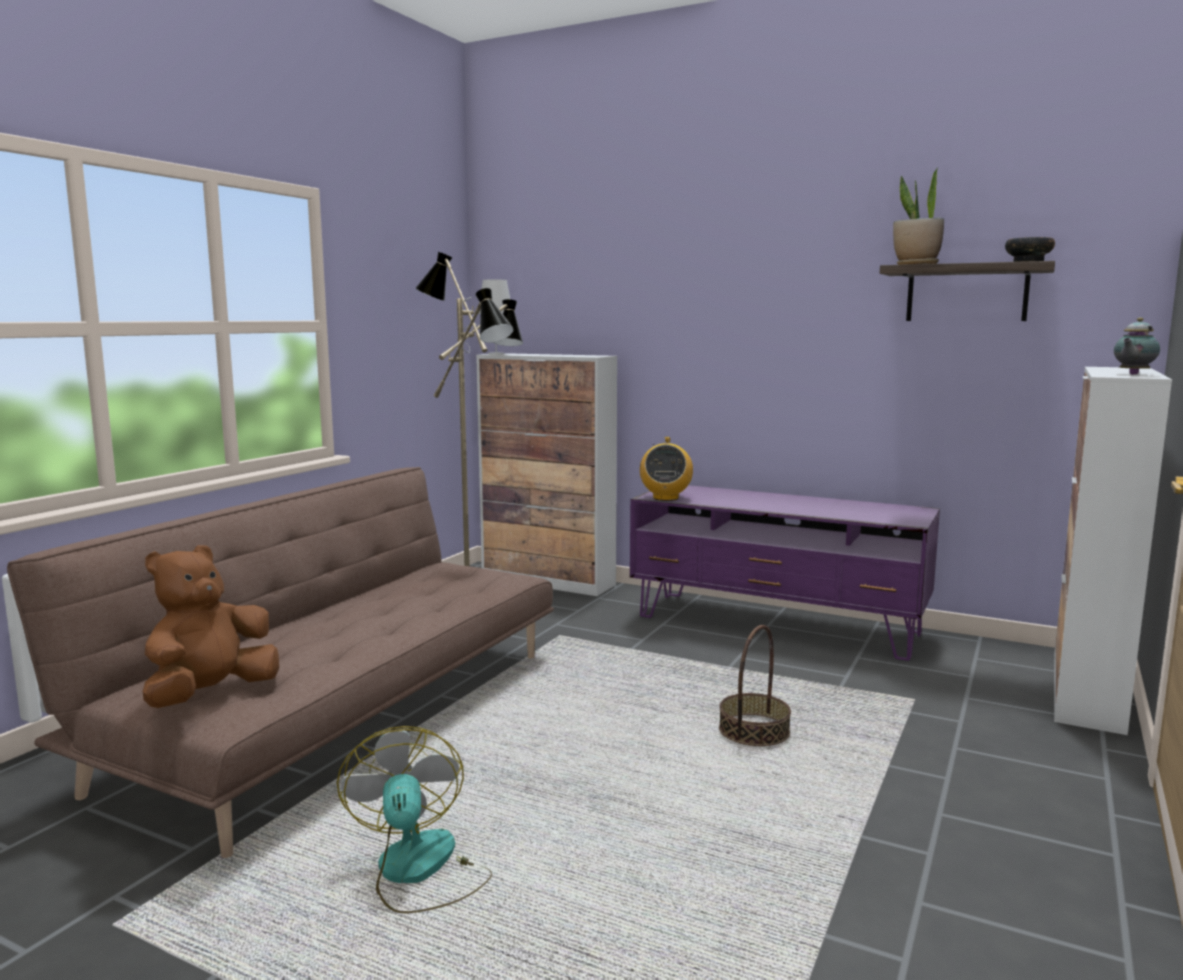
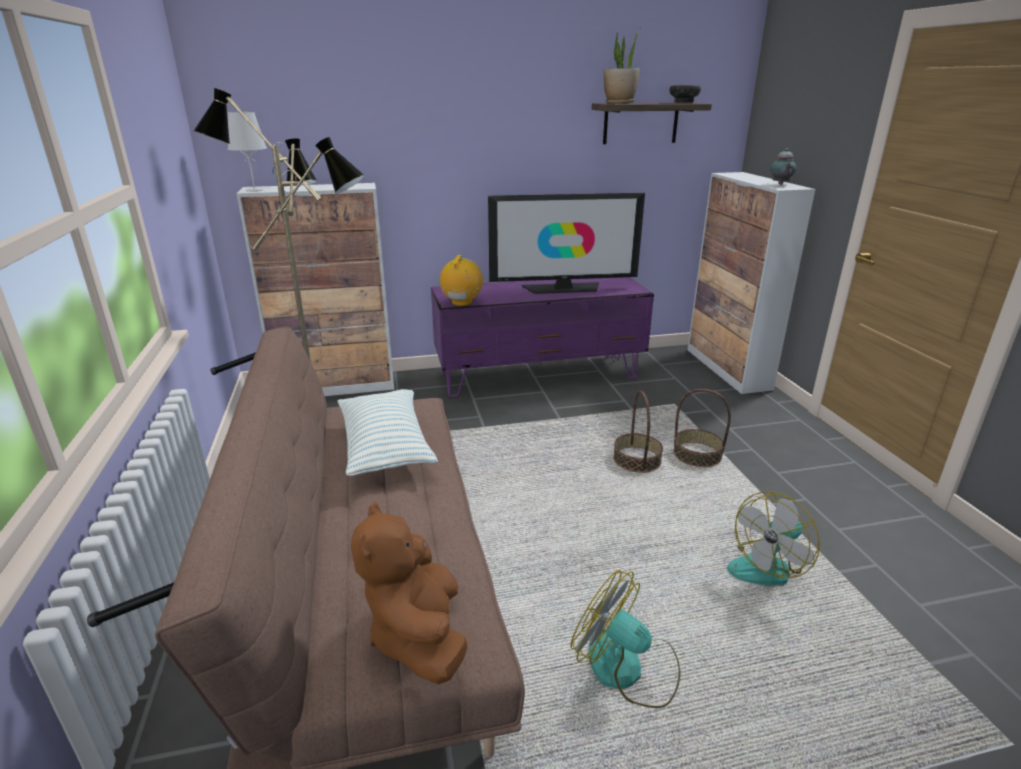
camera: 40 degrees left, 15 degrees up
radio [640,437,693,501] -> radio turned 135 degrees counterclockwise [440,255,483,306]
none -> pillow [338,389,438,476]
none -> television [488,193,645,294]
none -> basket [673,389,731,467]
none -> fan [727,491,820,586]

